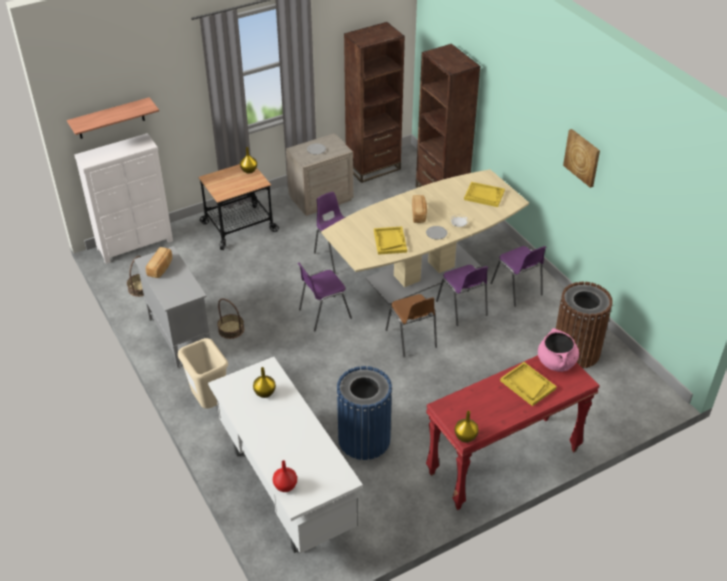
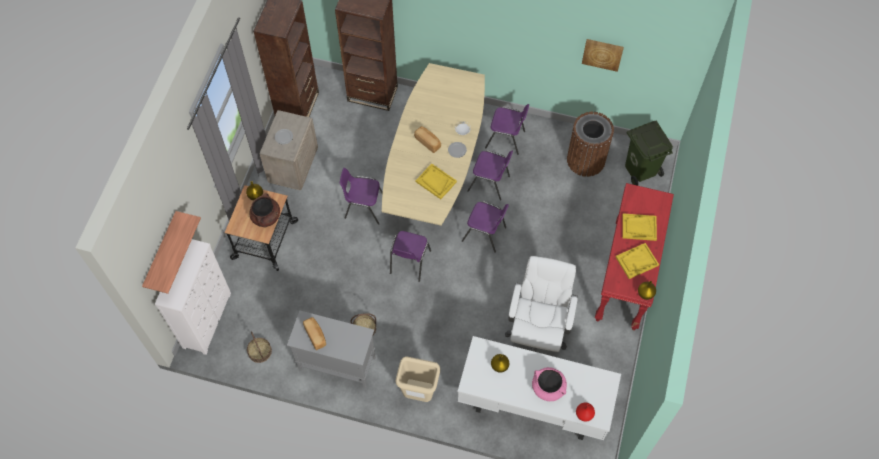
camera: 45 degrees left, 20 degrees up
blue trash can [336,366,392,460] -> white office chair [505,256,578,352]
brown chair [386,294,437,357] -> purple chair [462,201,509,253]
yellow tray [464,182,505,207] -> yellow tray moved to [616,243,659,279]
pink cooking pot [538,328,579,372] -> pink cooking pot moved to [532,367,567,401]
picture [563,129,600,188] -> picture moved to [582,39,624,72]
none -> brown cooking pot [249,193,280,228]
none -> green trash can [625,121,673,186]

